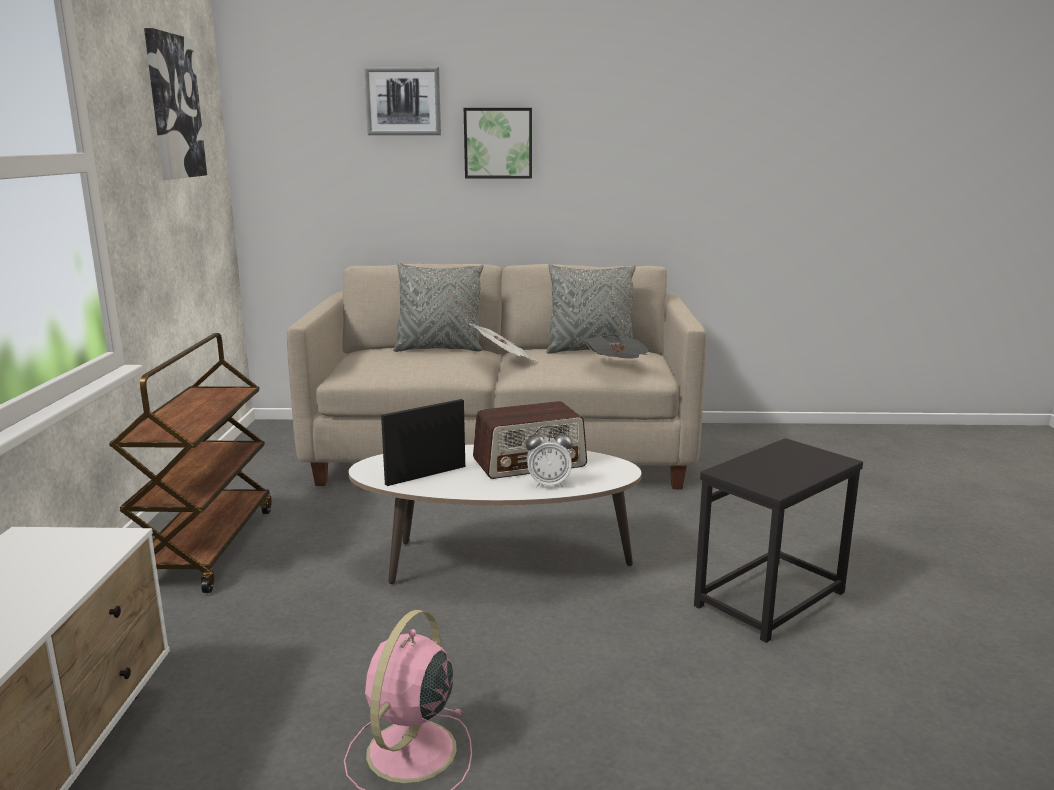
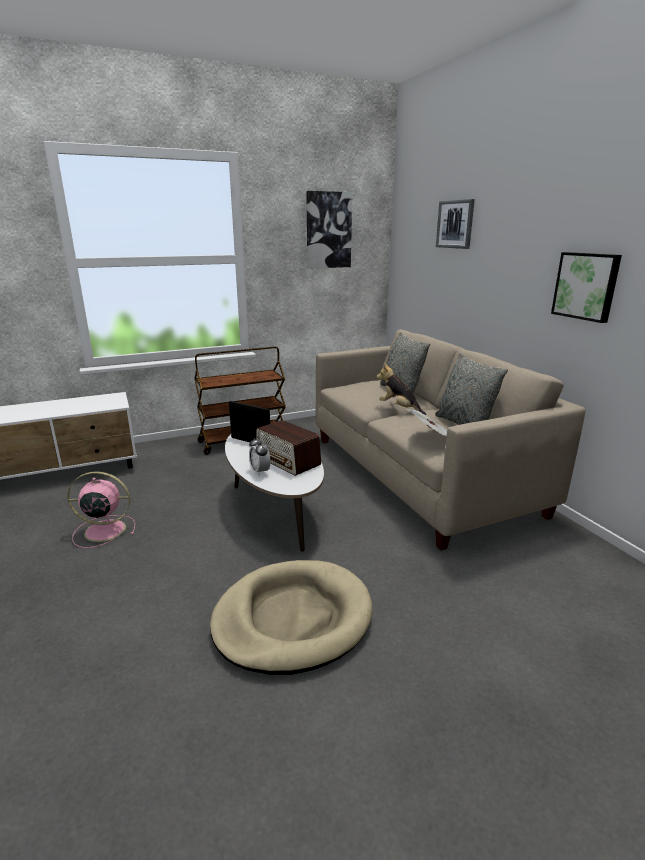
camera: 65 degrees right, 5 degrees up
picture [464,108,532,178] -> picture moved to [551,252,622,323]
newspaper [470,324,537,361] -> plush toy [376,363,426,415]
black side table [694,438,863,643] -> beige dog bed [210,560,373,675]

